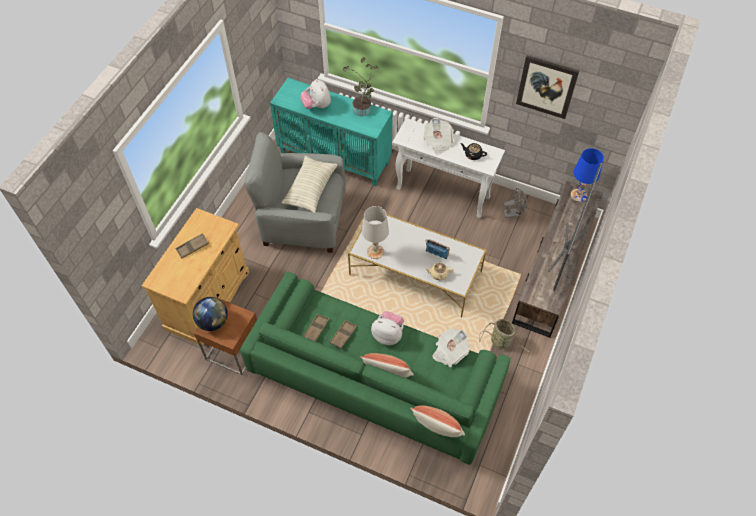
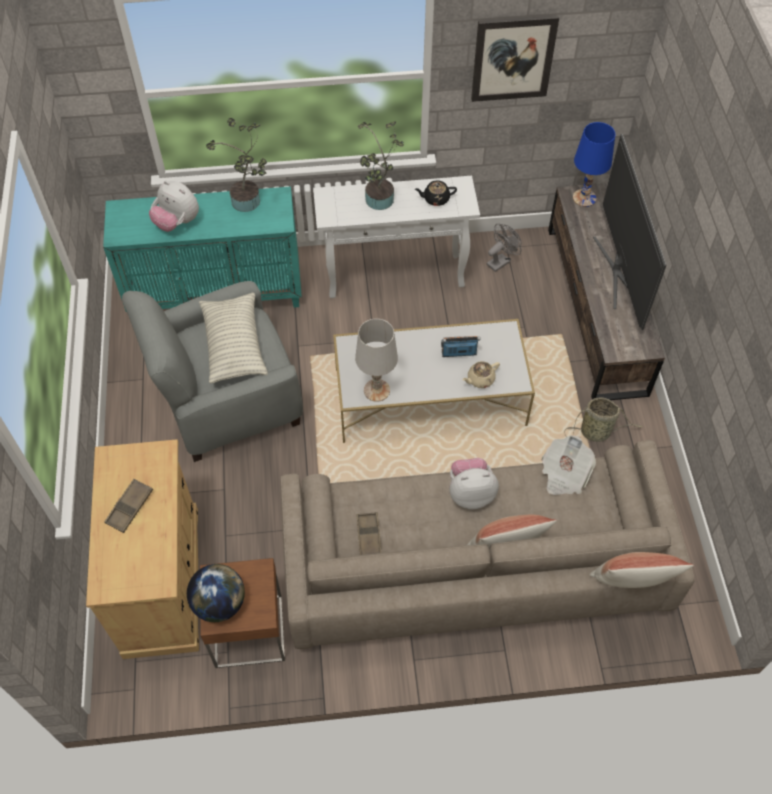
camera: 30 degrees left, 0 degrees up
green sofa [240,272,511,465] -> beige sofa [281,440,695,649]
brown tray [330,320,357,349] -> none
newspaper [423,118,453,155] -> potted plant [358,122,404,210]

